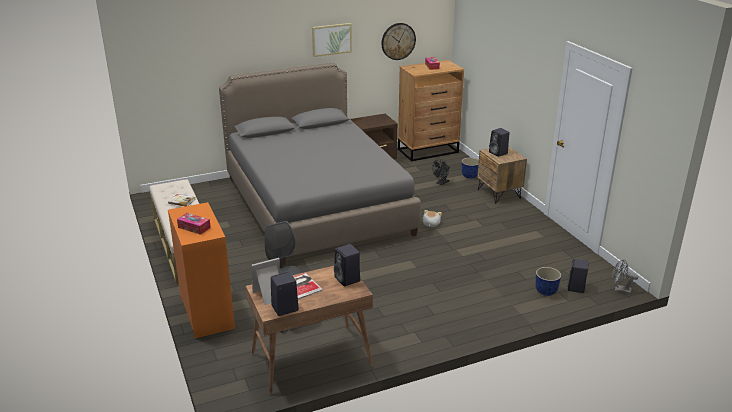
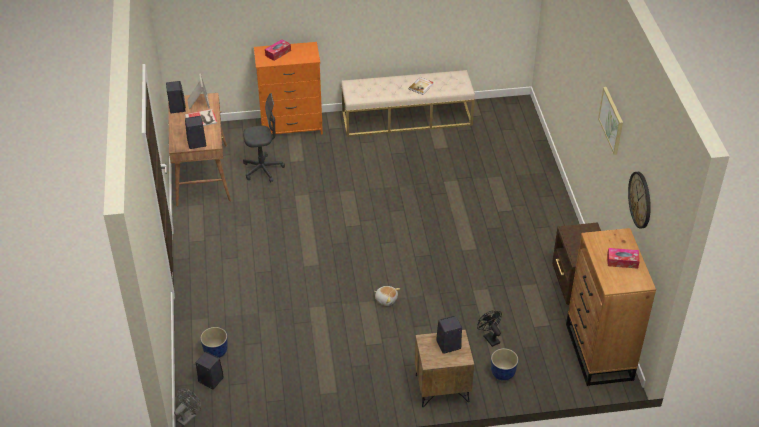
camera: 105 degrees right, 15 degrees up
grey bed [219,63,421,265] -> none

